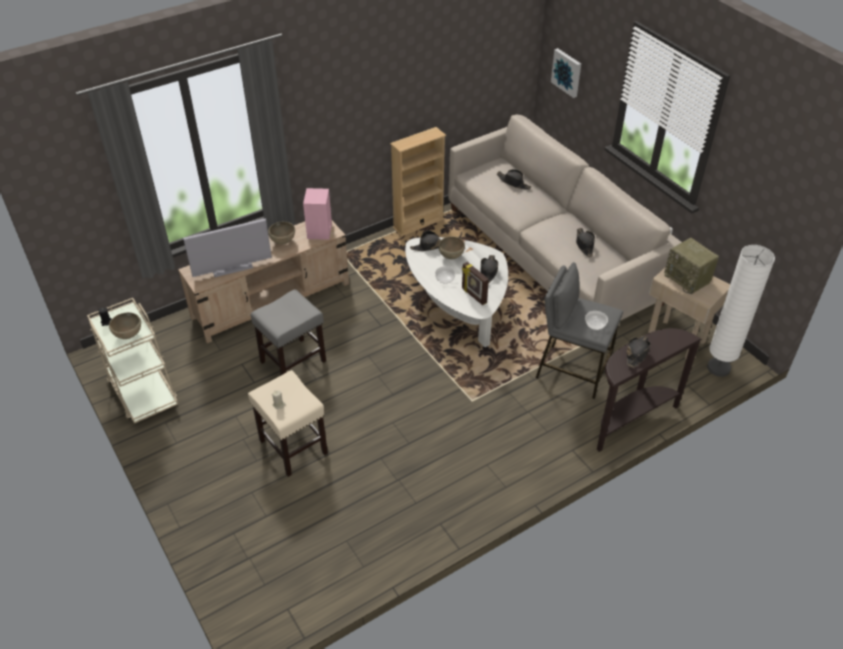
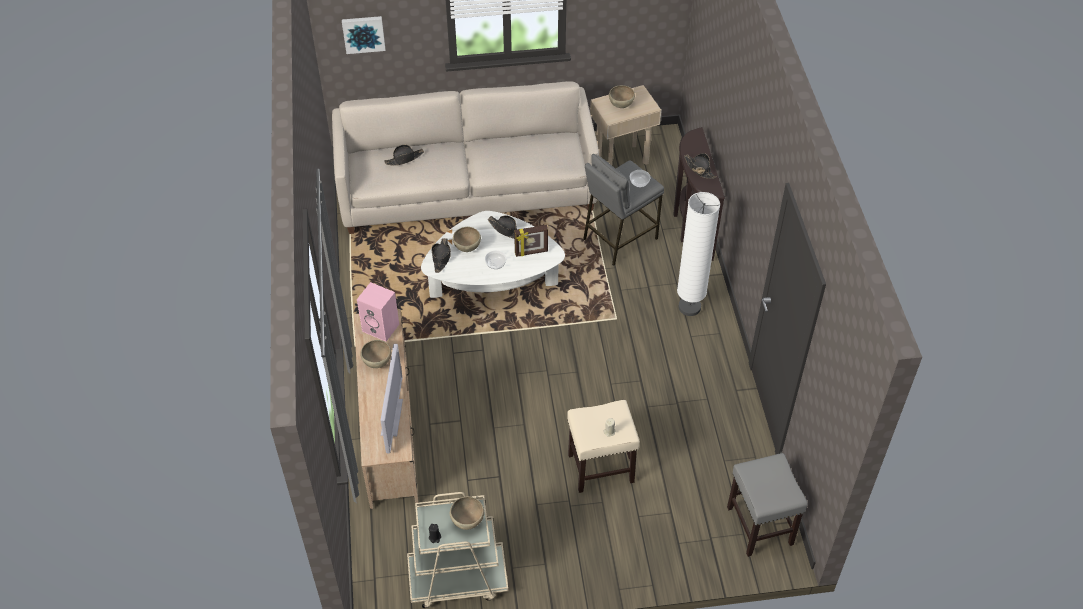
camera: 65 degrees left, 5 degrees up
grey stool [251,289,326,375] -> grey stool moved to [727,453,808,557]
beige bookcase [390,127,446,236] -> none
black hat [576,228,595,257] -> none
radio [664,238,719,294] -> brown bowl [609,85,635,108]
white floor lamp [707,245,775,377] -> white floor lamp moved to [677,192,720,316]

